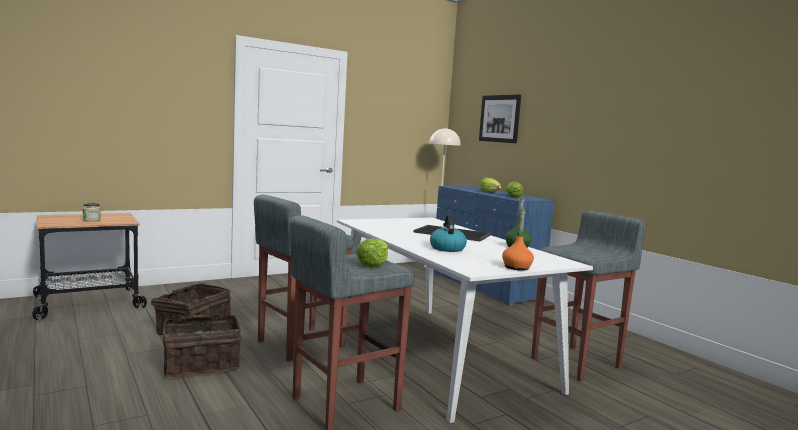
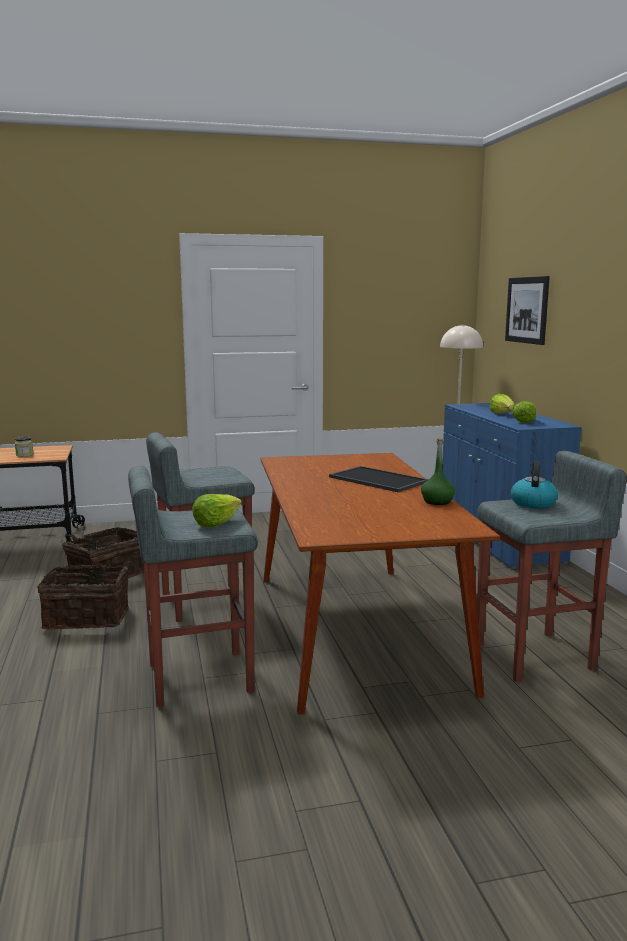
camera: 20 degrees right, 5 degrees up
white dining table [337,218,593,423] -> brown dining table [261,453,500,715]
kettle [430,214,467,252] -> kettle moved to [511,461,558,509]
orange bottle [502,209,534,271] -> none

